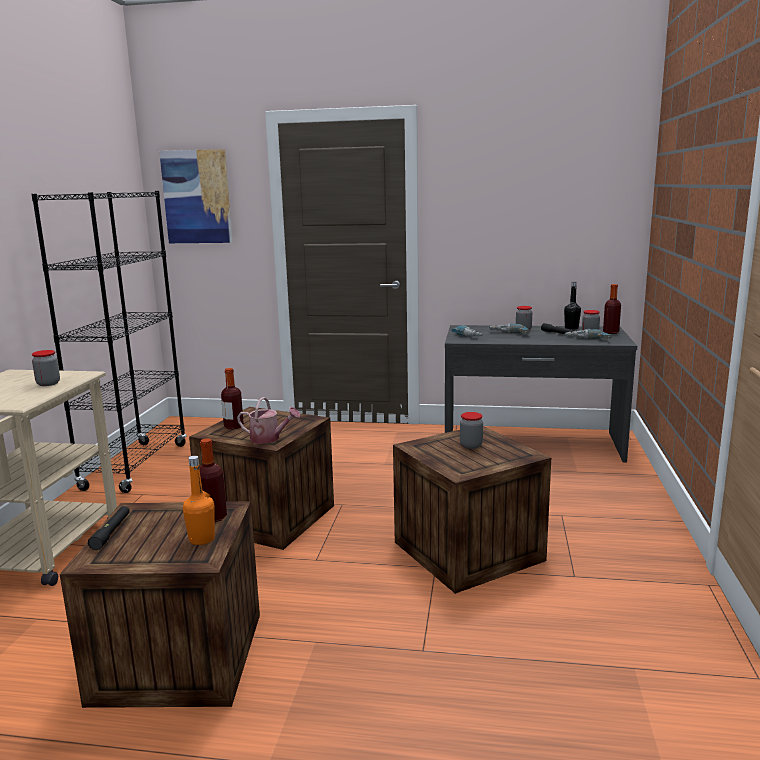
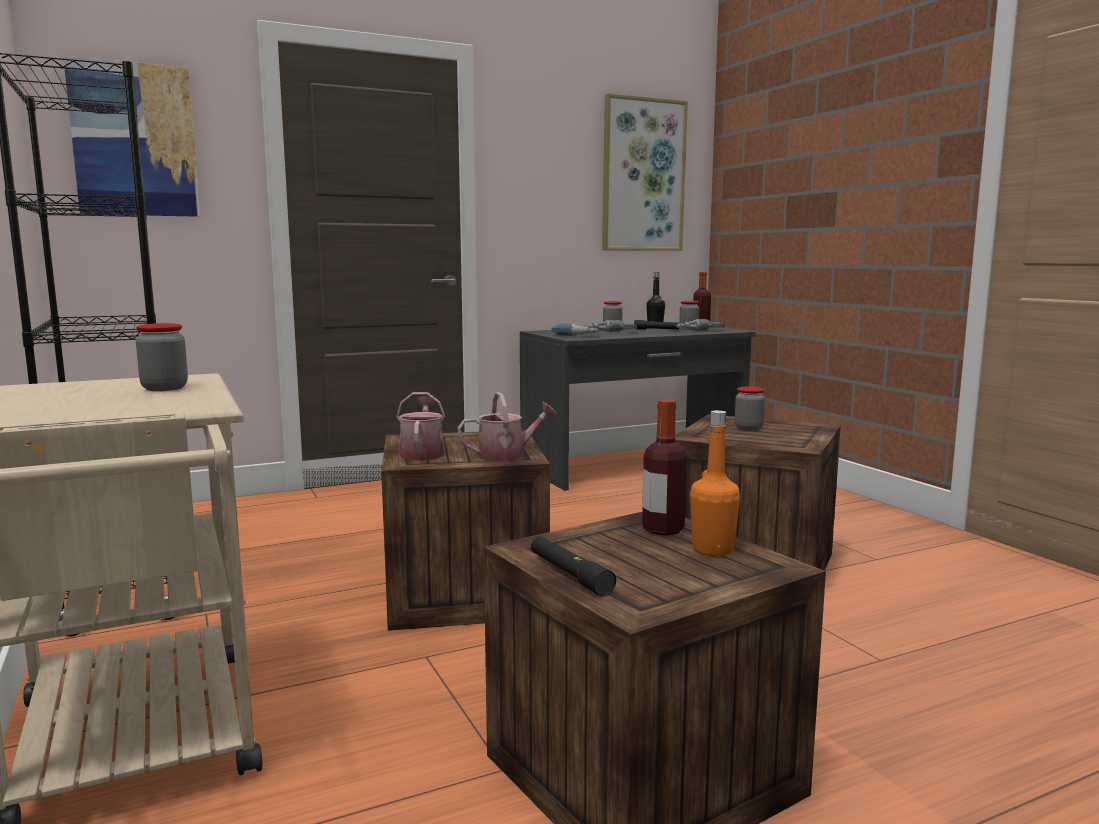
camera: 35 degrees left, 5 degrees down
bottle [221,368,244,429] -> watering can [396,392,445,460]
none -> picture [602,93,688,251]

